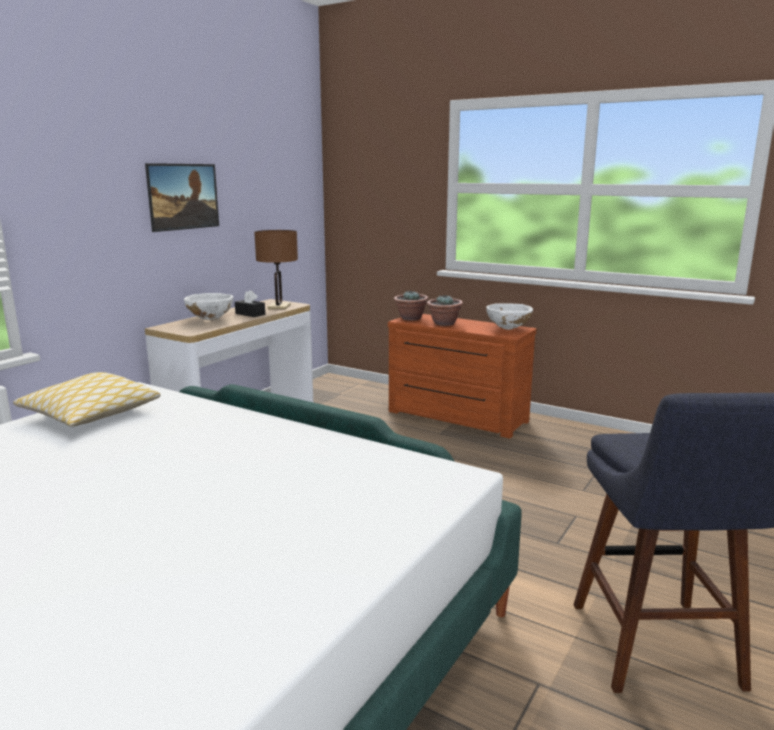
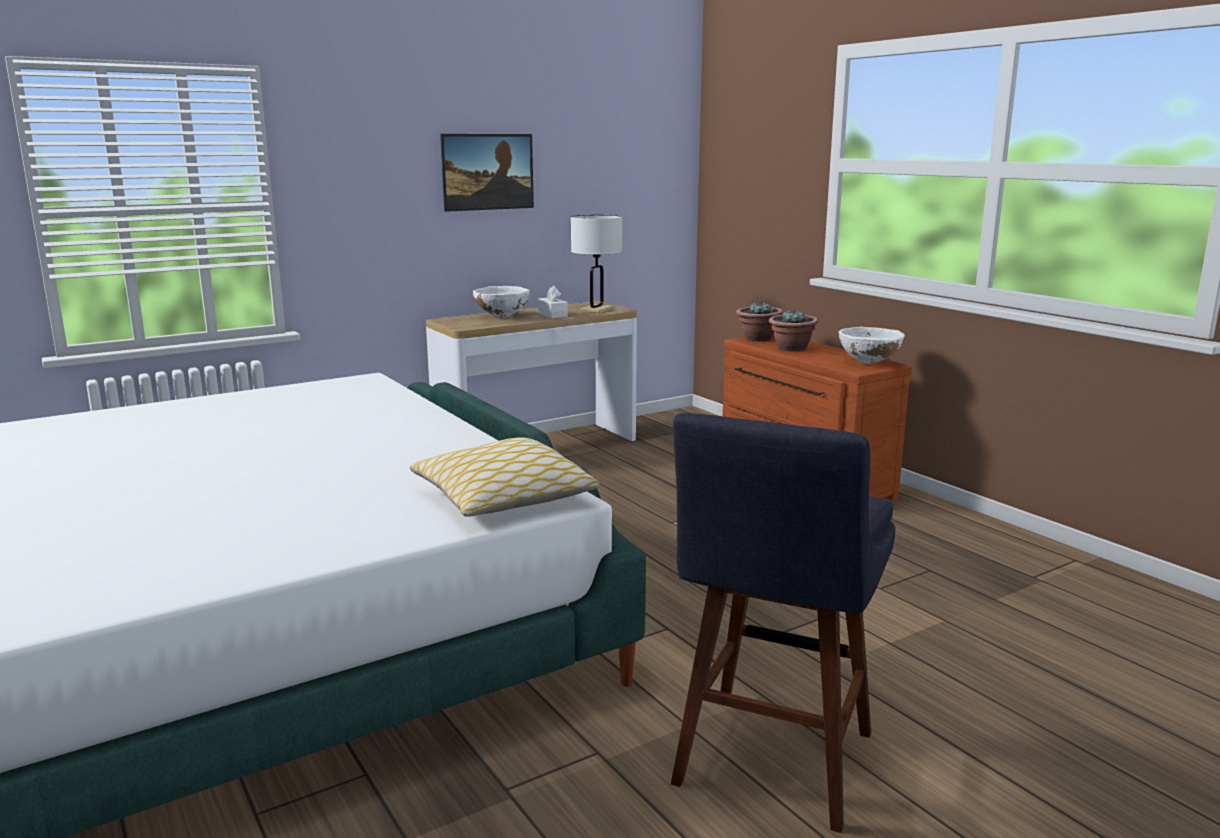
camera: 25 degrees right, 0 degrees up
pillow [13,372,161,427] -> pillow moved to [410,437,600,517]
black tissue box [235,290,265,317] -> white tissue box [537,286,568,319]
brown table lamp [254,230,298,309] -> white table lamp [571,215,622,313]

